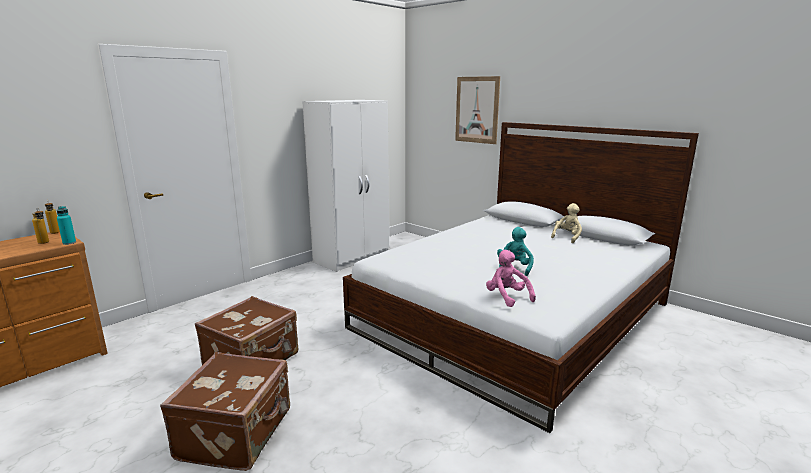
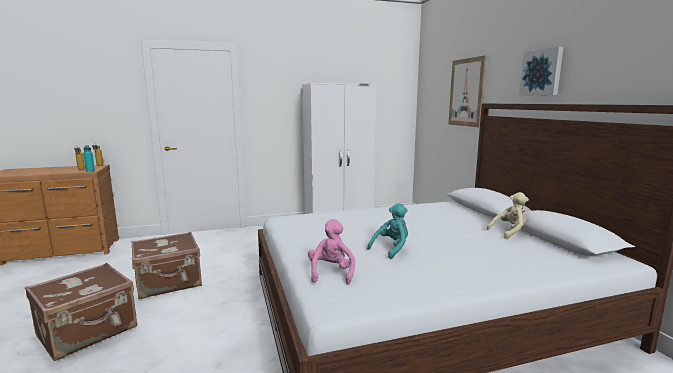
camera: 30 degrees right, 5 degrees down
none -> picture [519,47,563,96]

